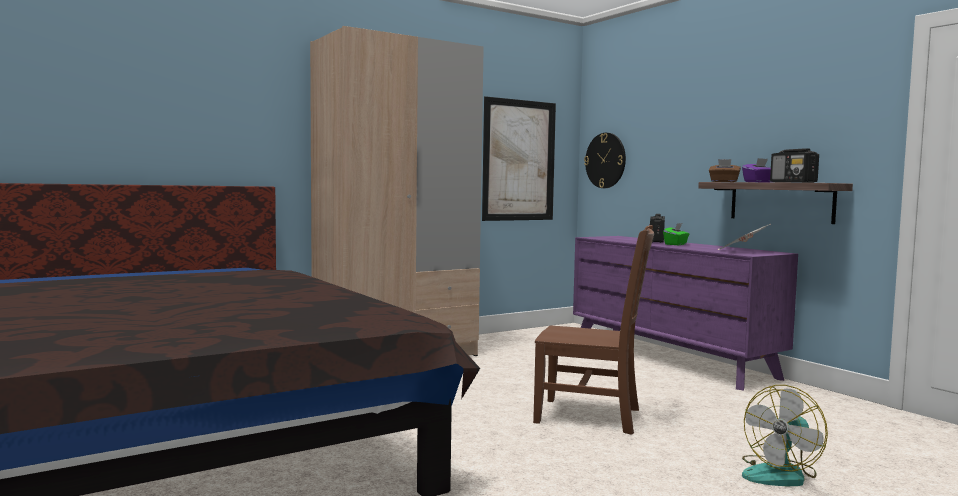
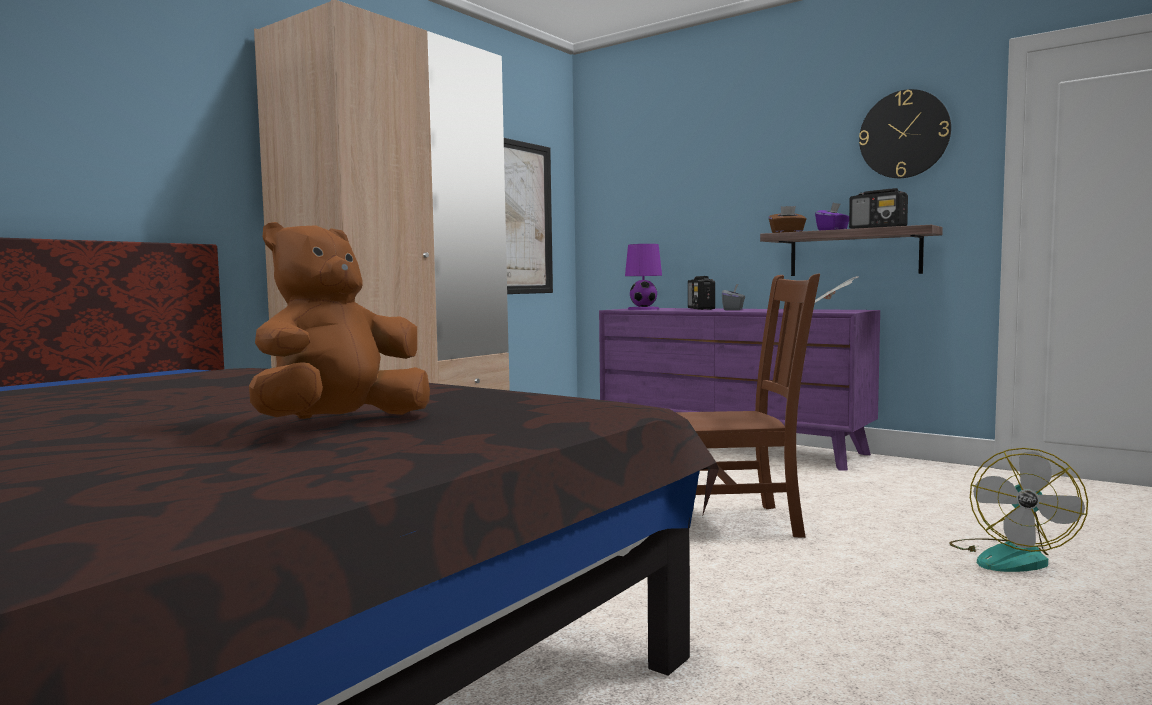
camera: 20 degrees left, 0 degrees up
wall clock [584,133,626,188] -> wall clock moved to [859,89,951,178]
green tissue box [663,223,689,245] -> grey tissue box [722,284,745,310]
none -> brown plush toy [249,222,430,419]
none -> purple table lamp [625,244,662,310]

